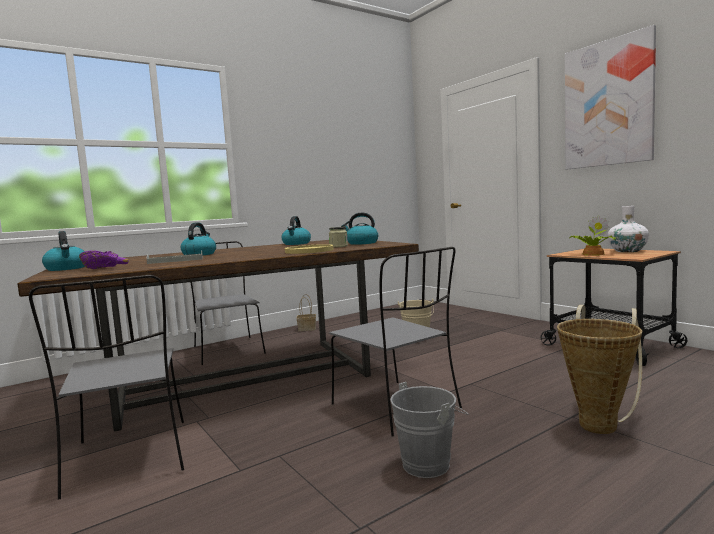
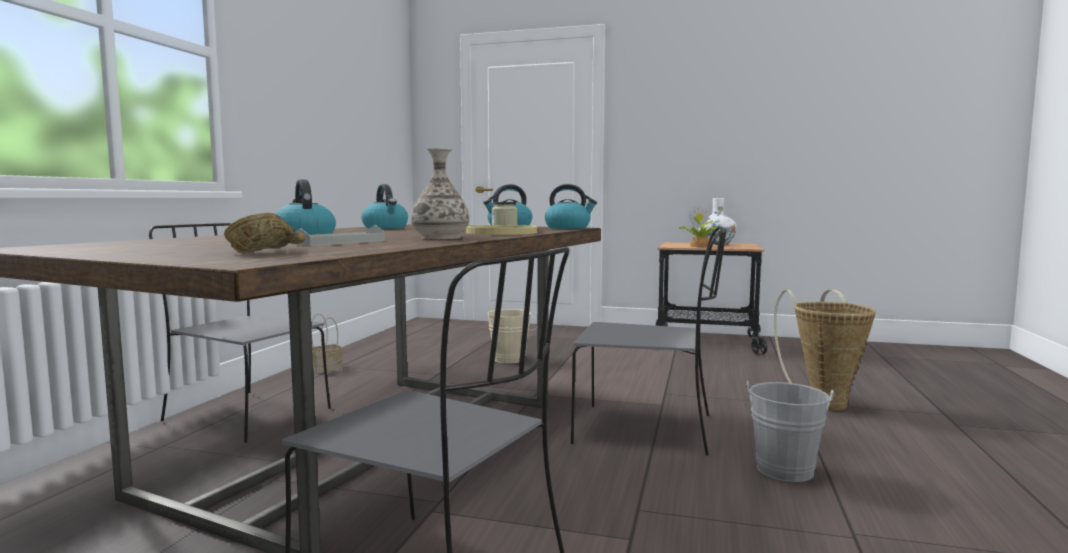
camera: 40 degrees left, 0 degrees up
kettle [42,231,85,271] -> kettle moved to [545,184,597,229]
purple bowl [79,250,129,269] -> brown bowl [224,213,305,253]
picture [565,25,656,169] -> none
none -> vase [411,148,469,239]

